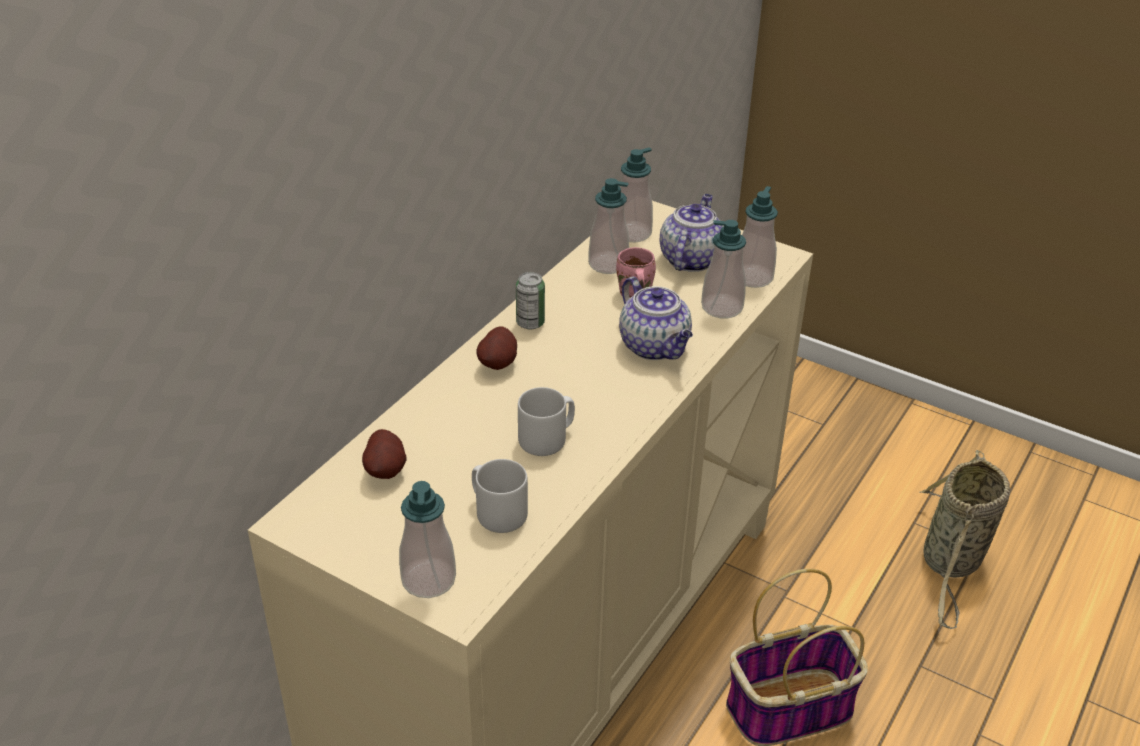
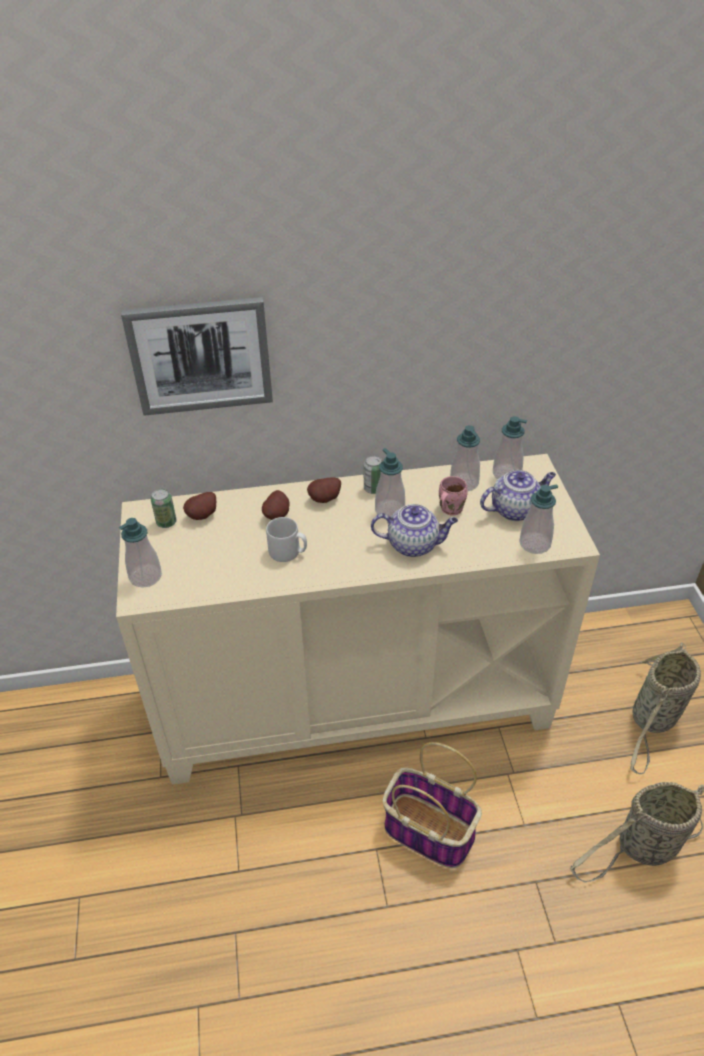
camera: 50 degrees right, 5 degrees up
grey mug [472,459,528,533] -> none
teapot [619,277,693,360] -> teapot turned 105 degrees counterclockwise [371,504,458,557]
soap dispenser [701,220,746,318] -> soap dispenser moved to [375,448,405,519]
none -> picture [121,297,273,416]
none -> can [151,489,176,528]
none -> potato [262,490,289,520]
none -> basket [630,642,701,774]

